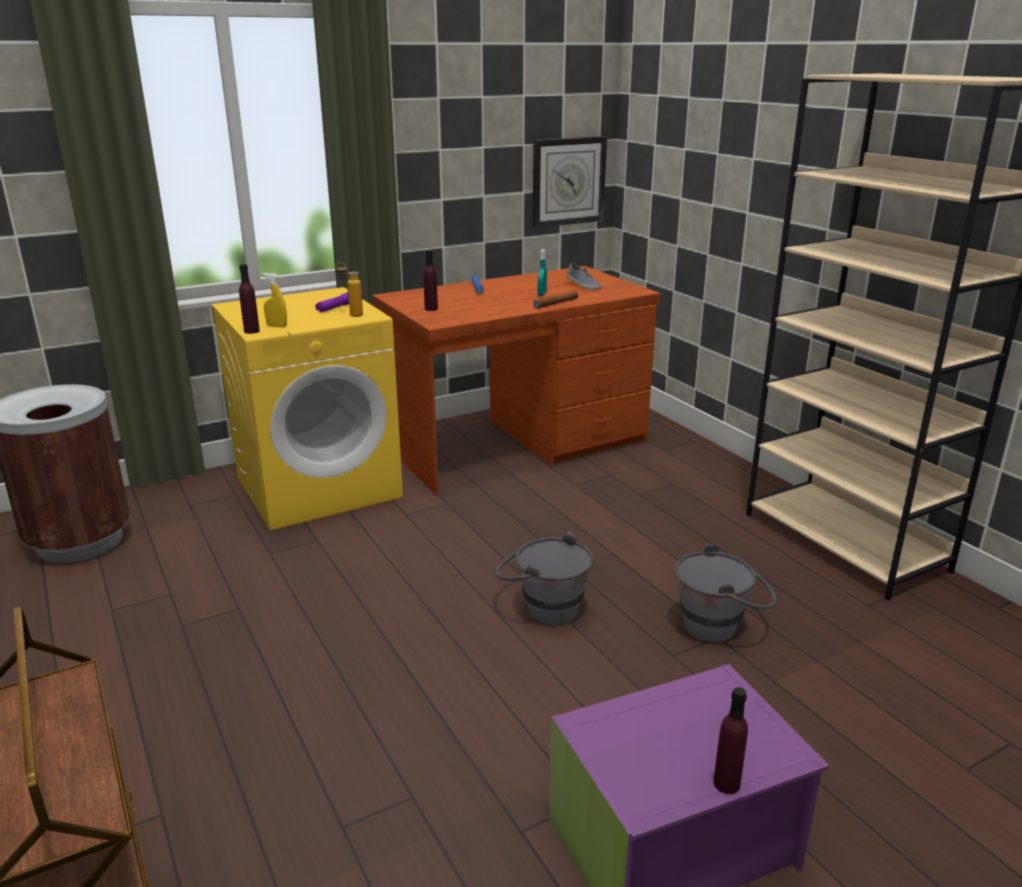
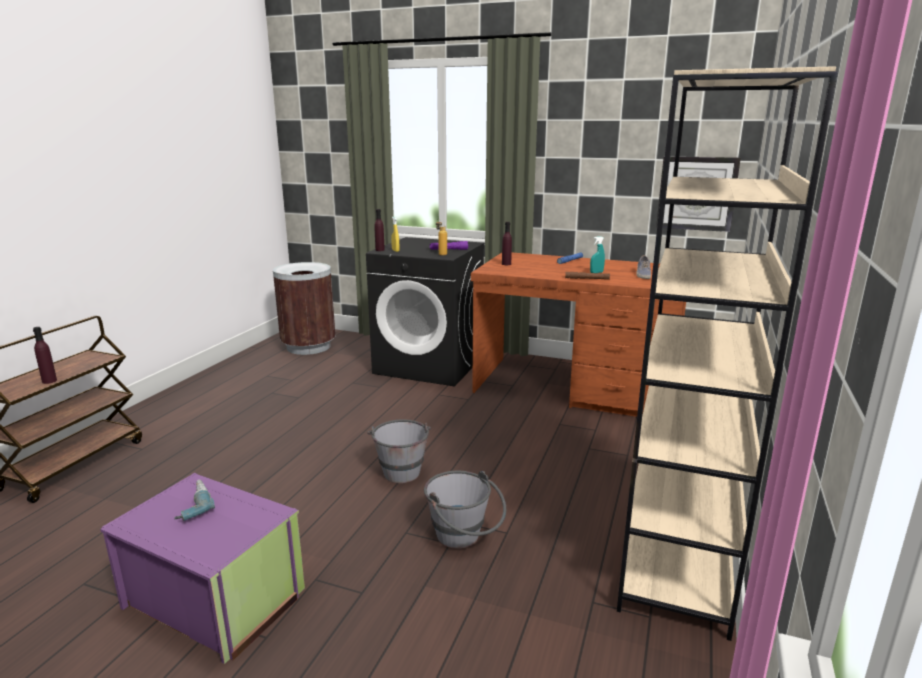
camera: 50 degrees right, 5 degrees down
yellow washing machine [211,287,403,531] -> black washing machine [366,237,485,387]
purple bottle [713,687,748,794] -> purple bottle moved to [33,327,57,384]
none -> power drill [174,480,215,521]

